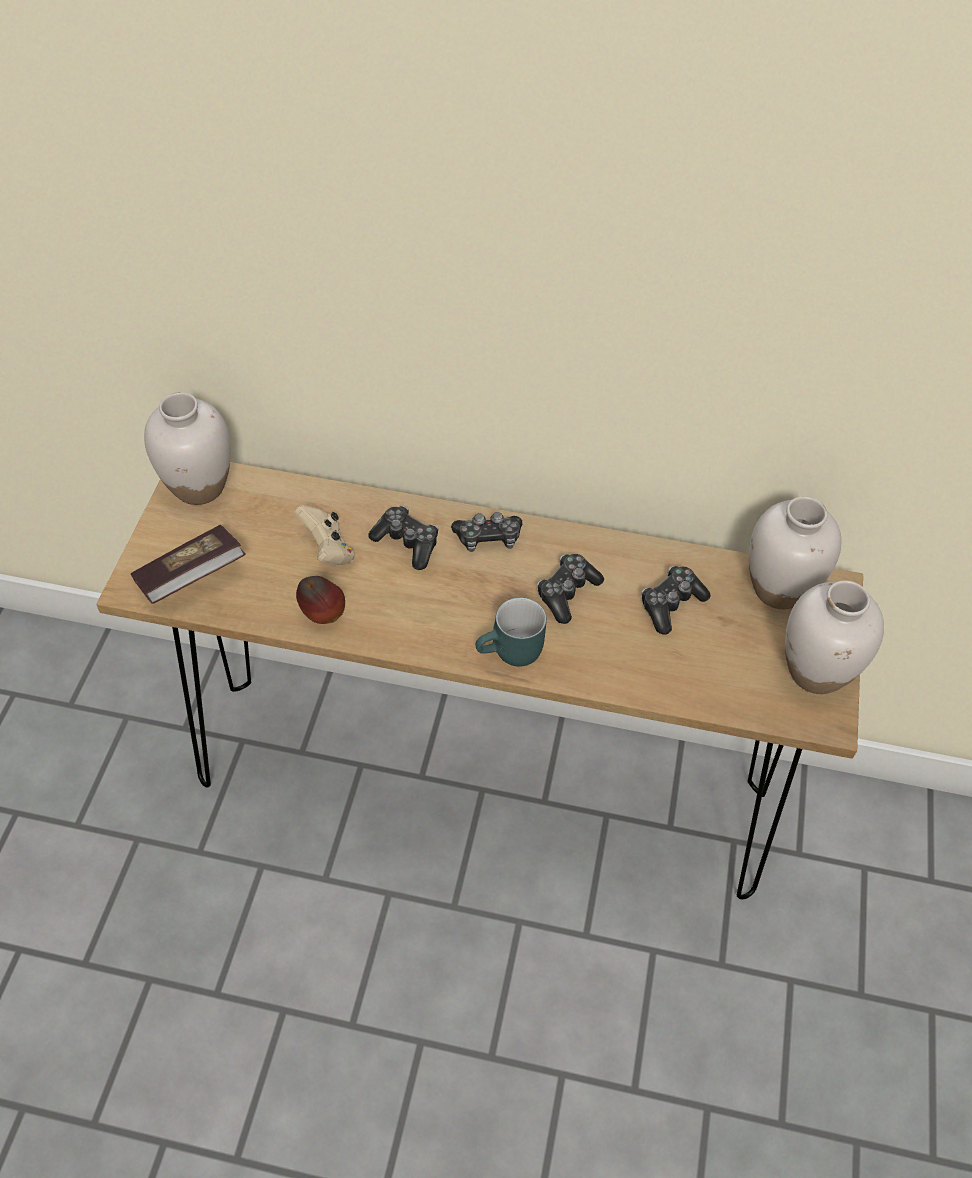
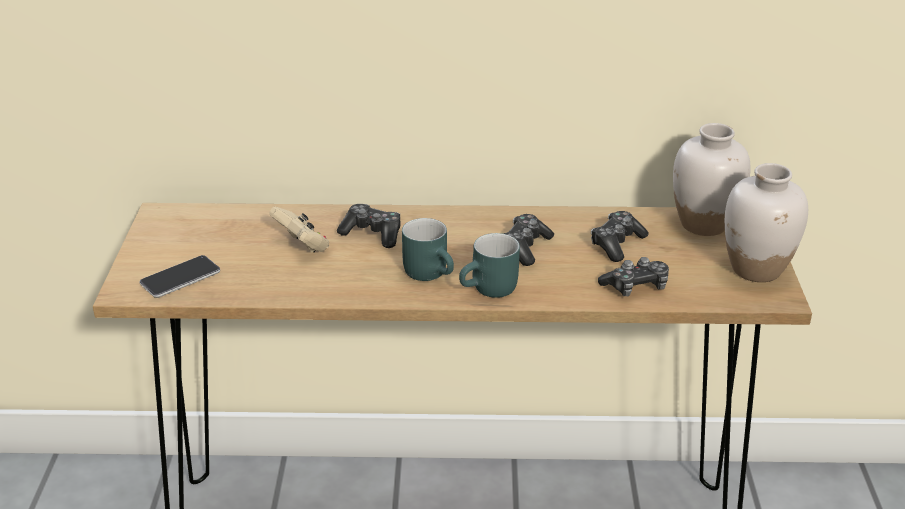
camera: 10 degrees left, 20 degrees down
book [131,525,246,604] -> phone [140,255,220,298]
white vase [144,392,230,505] -> none
apple [296,576,345,624] -> none
game controller [451,512,522,552] -> game controller moved to [598,257,669,296]
none -> turquoise mug [402,218,454,281]

